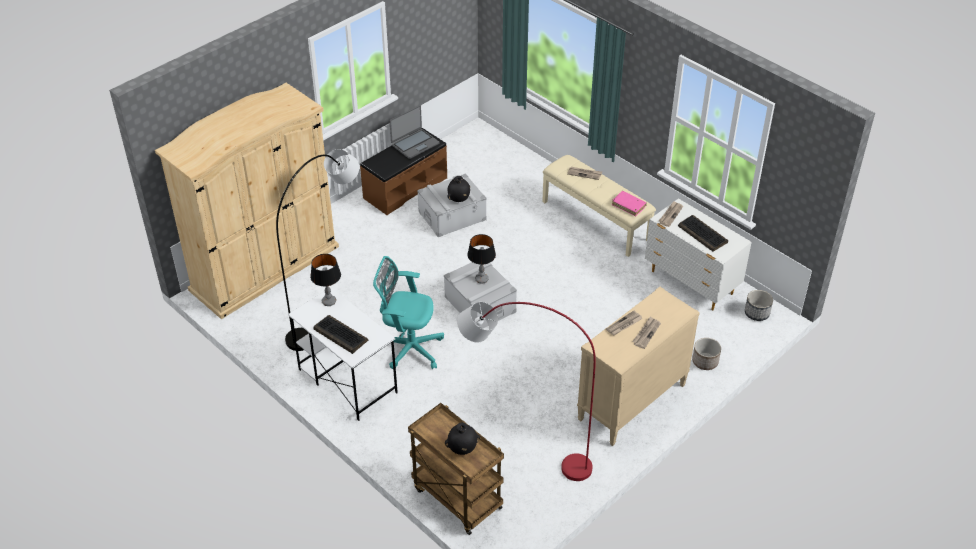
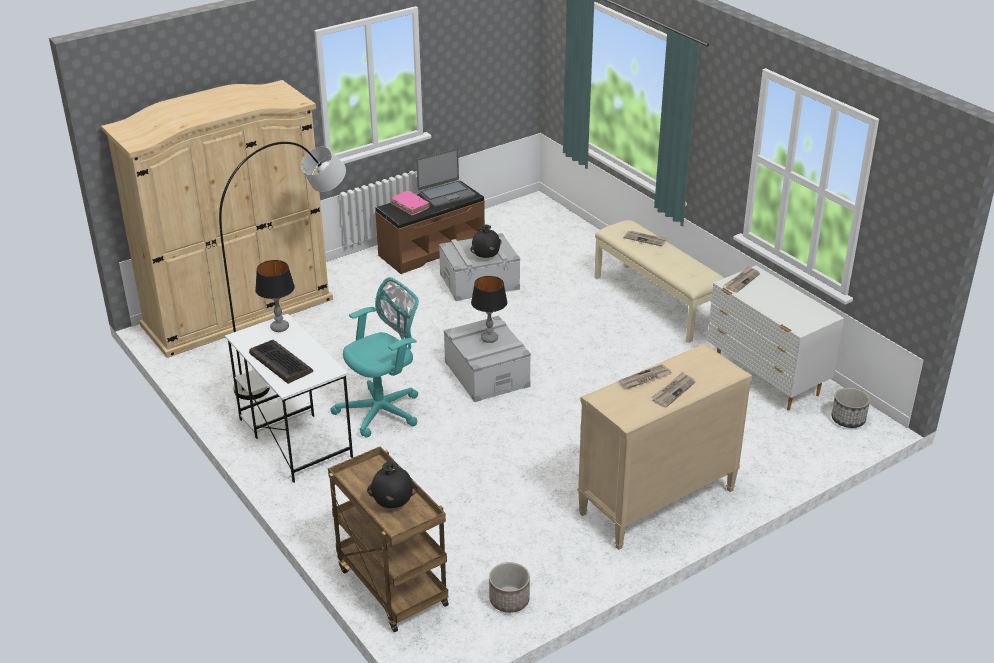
camera: 10 degrees right, 10 degrees down
turquoise office chair [373,256,444,369] -> turquoise office chair turned 120 degrees clockwise [330,277,419,438]
red floor lamp [457,302,596,481] -> none
pink book [612,191,647,216] -> pink book moved to [391,191,430,216]
keyboard [678,215,728,252] -> none
planter [692,338,721,370] -> planter moved to [489,562,530,613]

